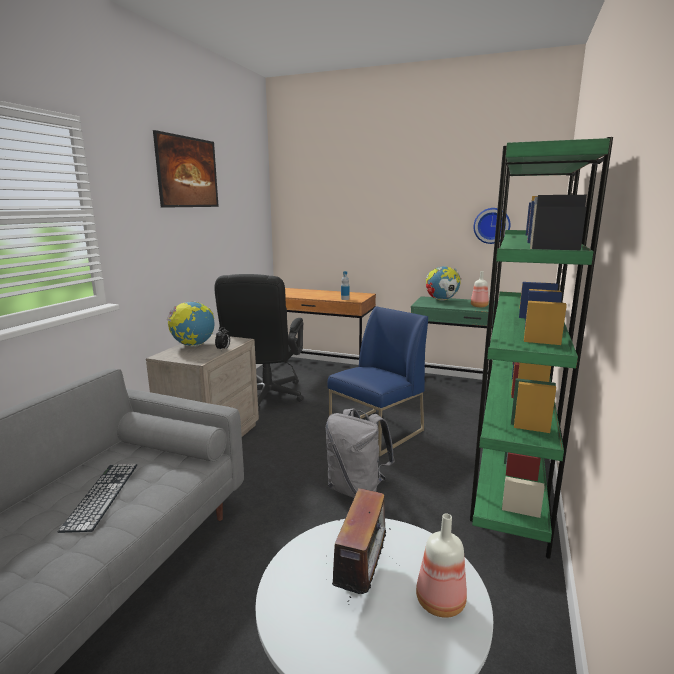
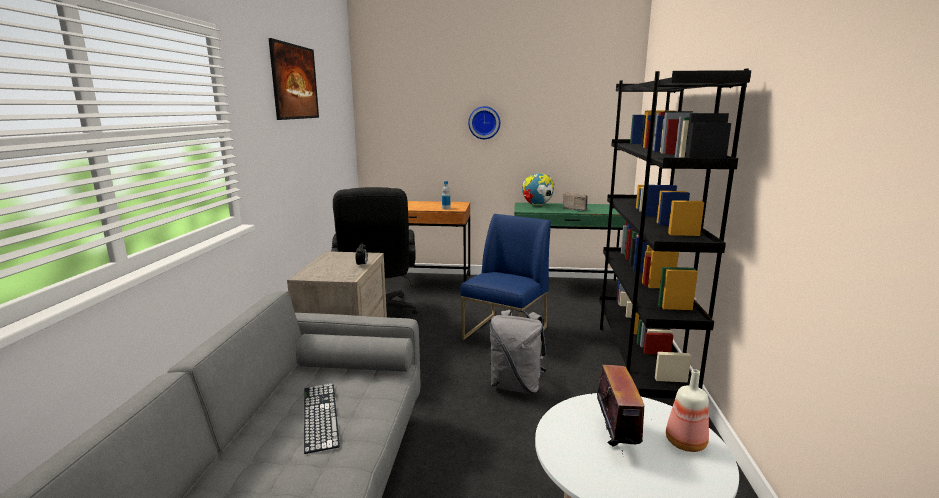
camera: 15 degrees left, 0 degrees up
globe [167,301,214,347] -> none
green bookcase [470,137,613,559] -> black bookcase [599,69,751,399]
bottle [471,271,489,307] -> radio [563,192,588,211]
wall clock [473,208,510,244] -> wall clock moved to [468,106,500,139]

